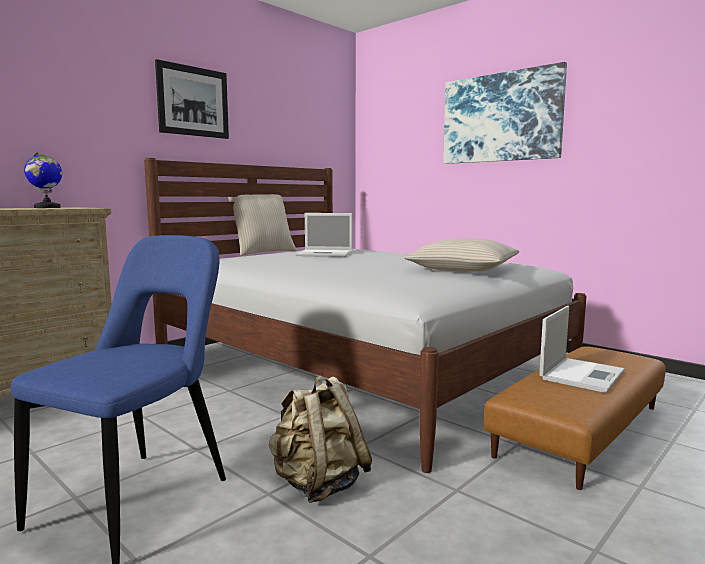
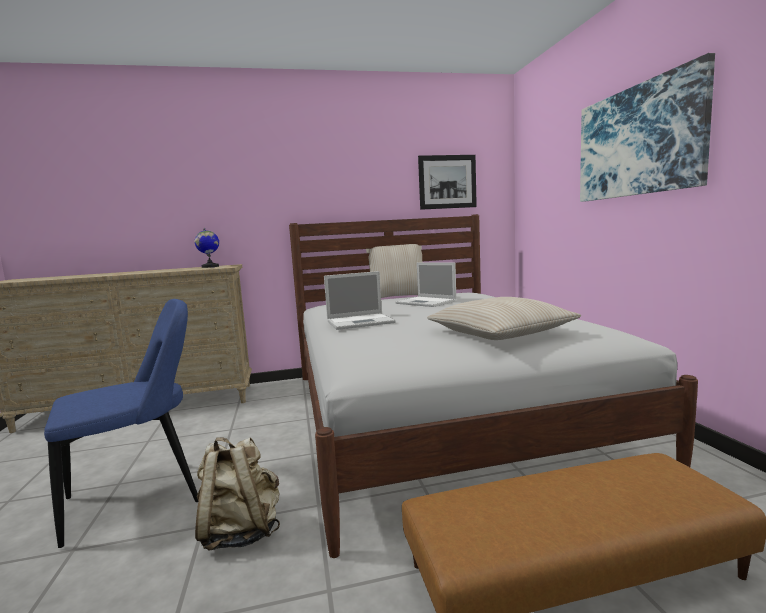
camera: 35 degrees right, 0 degrees up
picture [155,59,229,139] -> picture moved to [418,155,477,210]
laptop [539,306,624,393] -> laptop moved to [324,271,396,330]

